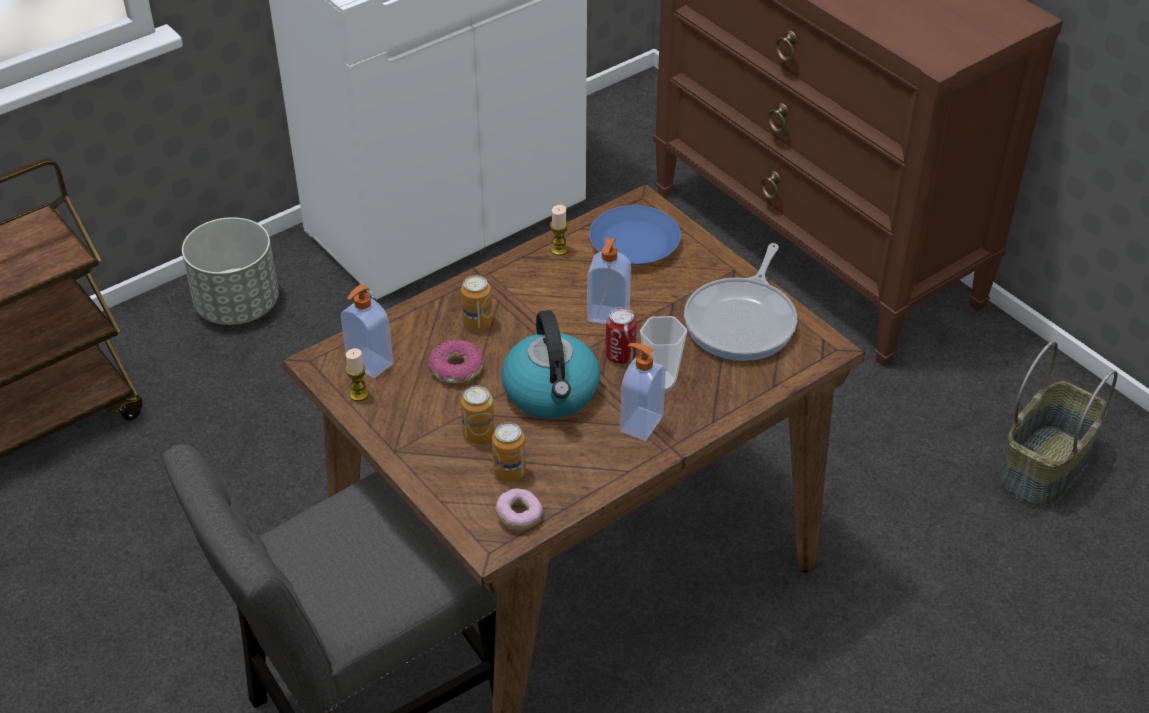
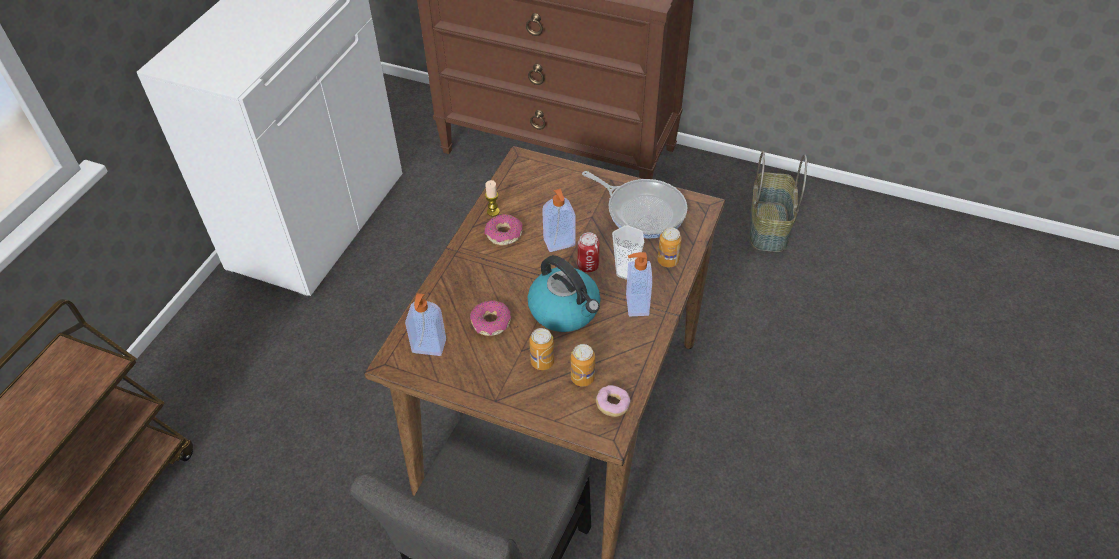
camera: 30 degrees left, 5 degrees up
grey planter [182,217,279,325] -> none
candle [346,348,369,401] -> none
can [461,275,492,331] -> can moved to [657,227,682,267]
blue plate [589,205,681,265] -> none
frying pan [684,243,797,361] -> frying pan turned 45 degrees counterclockwise [582,171,687,238]
none -> donut [485,214,523,246]

